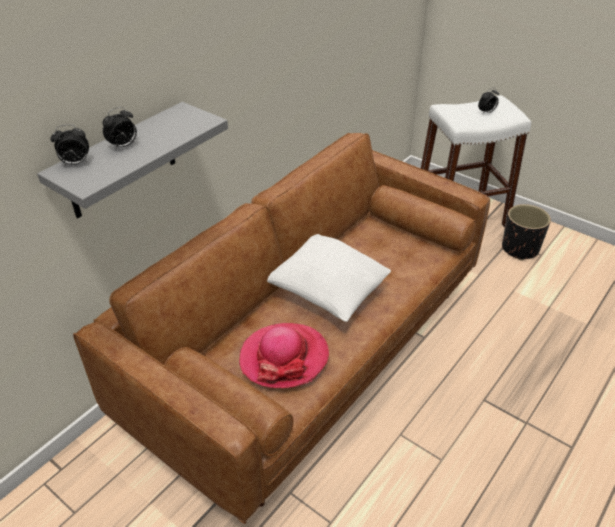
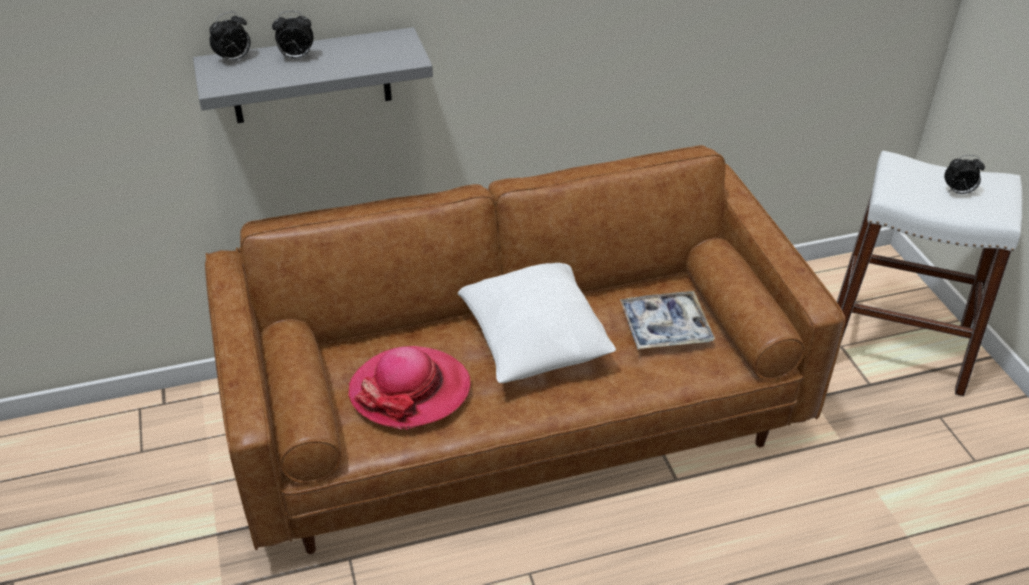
camera: 35 degrees right, 0 degrees up
alarm clock [50,124,89,165] -> alarm clock turned 60 degrees counterclockwise [210,11,250,64]
black planter [502,204,551,260] -> none
none -> tray [620,291,715,349]

